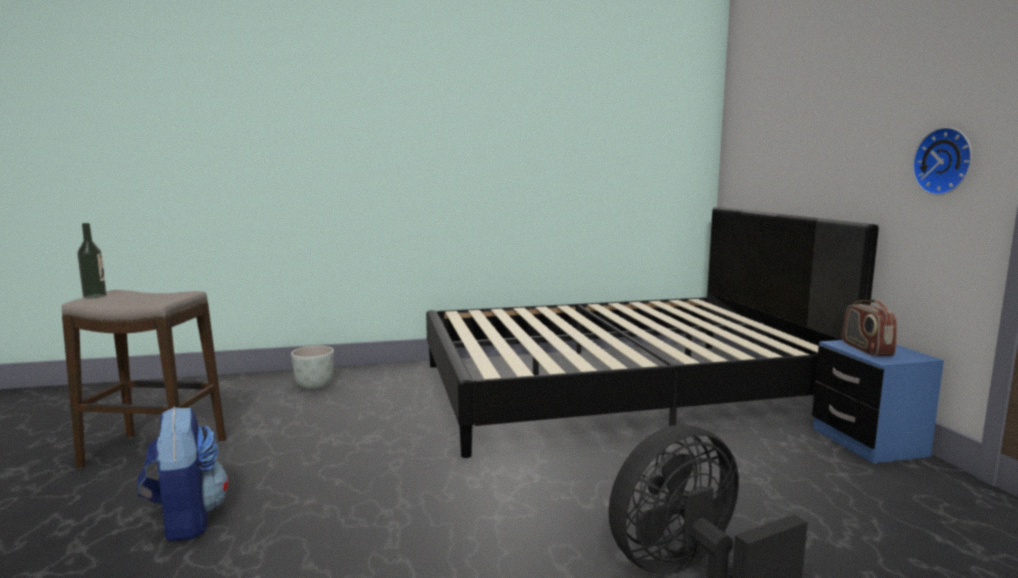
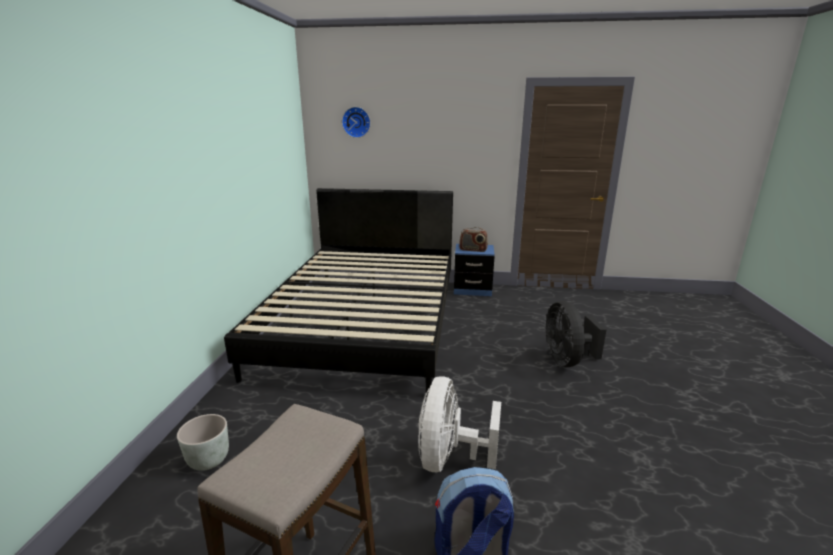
camera: 70 degrees left, 10 degrees up
bottle [77,223,107,298] -> none
wall clock [912,127,972,195] -> wall clock moved to [342,107,371,138]
none -> white fan [418,376,501,472]

